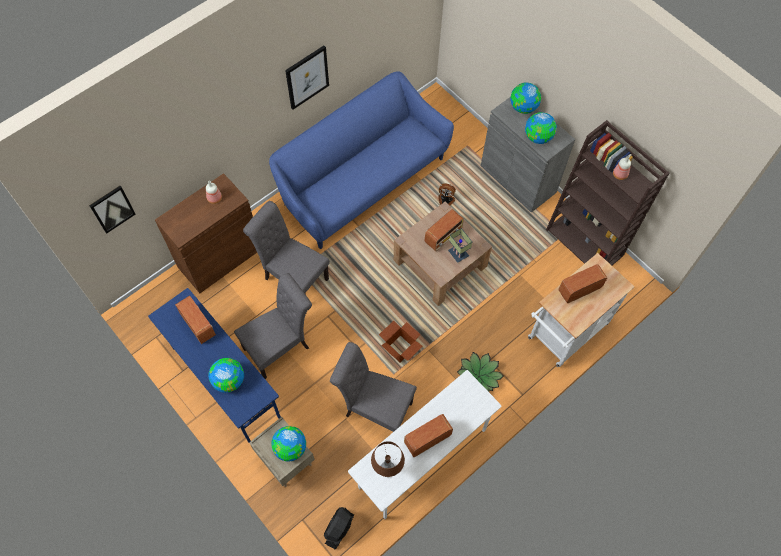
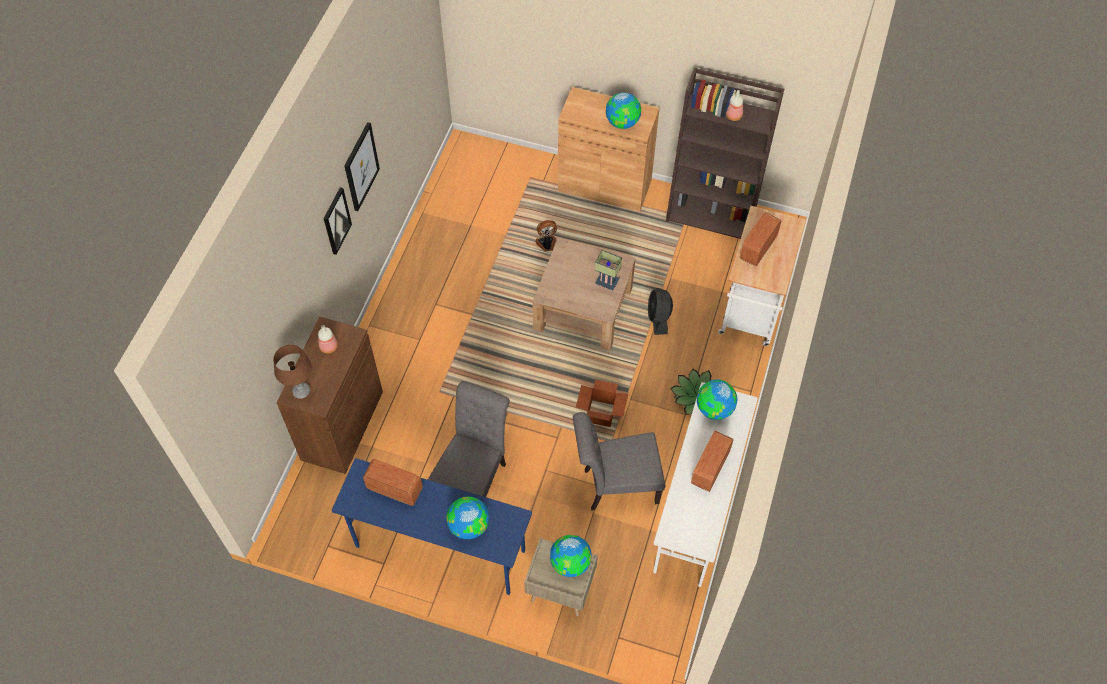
camera: 30 degrees left, 5 degrees down
picture [89,186,135,234] -> picture moved to [323,187,352,255]
grey chair [243,201,330,295] -> none
blue sofa [269,72,454,249] -> none
black fan [324,507,354,550] -> black fan moved to [648,288,673,335]
brown table lamp [371,441,405,477] -> brown table lamp moved to [273,345,312,399]
radio [425,209,464,251] -> none
grey cabinet [481,97,575,212] -> brown cabinet [558,87,659,212]
globe [510,82,541,114] -> globe moved to [697,379,737,420]

